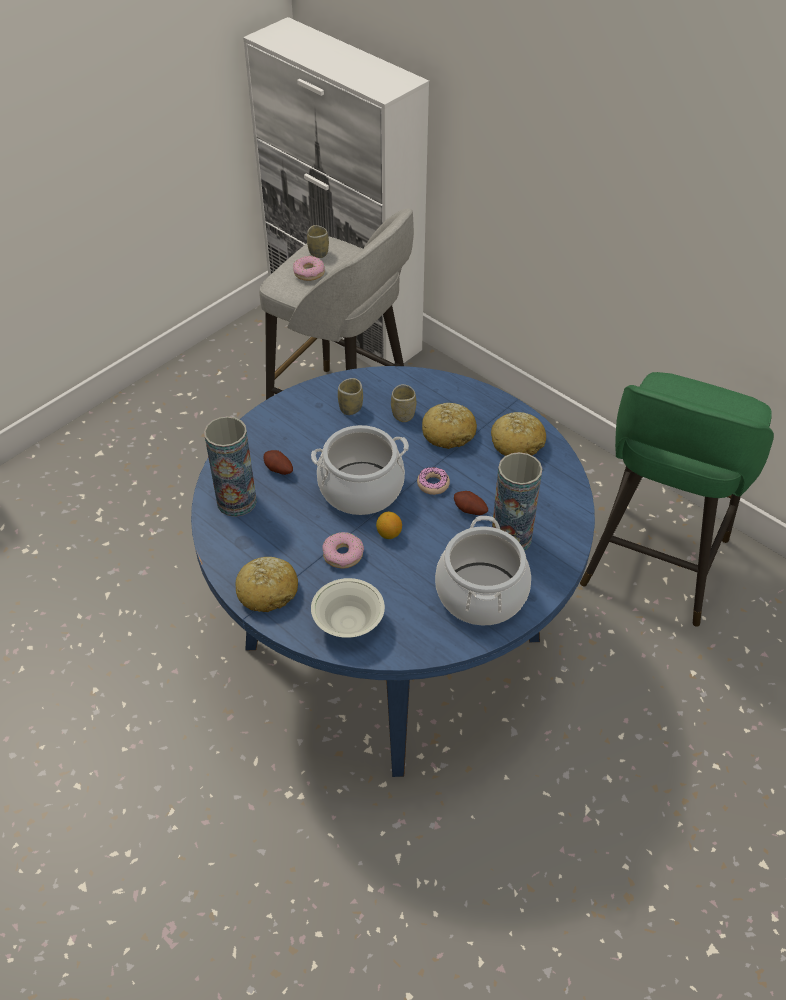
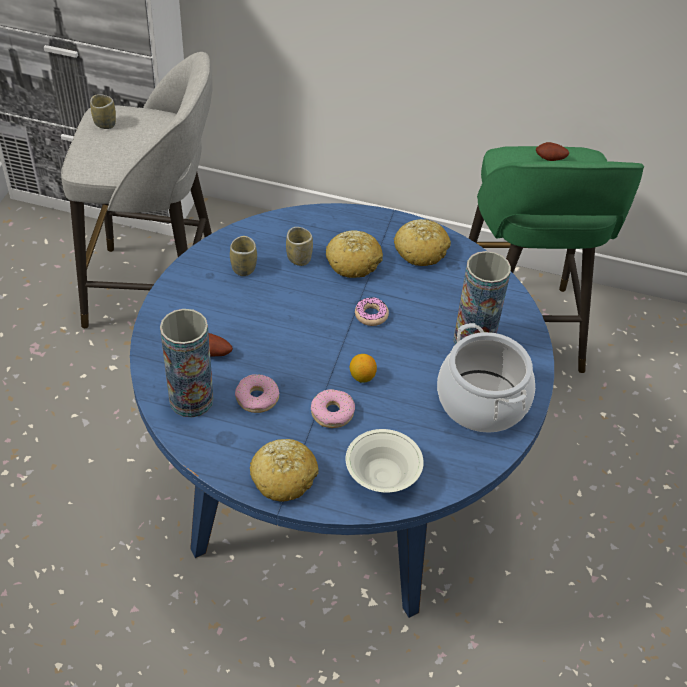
camera: 30 degrees left, 0 degrees up
donut [293,256,325,281] -> donut moved to [235,374,279,413]
cooking pot [311,425,409,515] -> none
potato [454,491,488,515] -> potato moved to [536,142,569,161]

